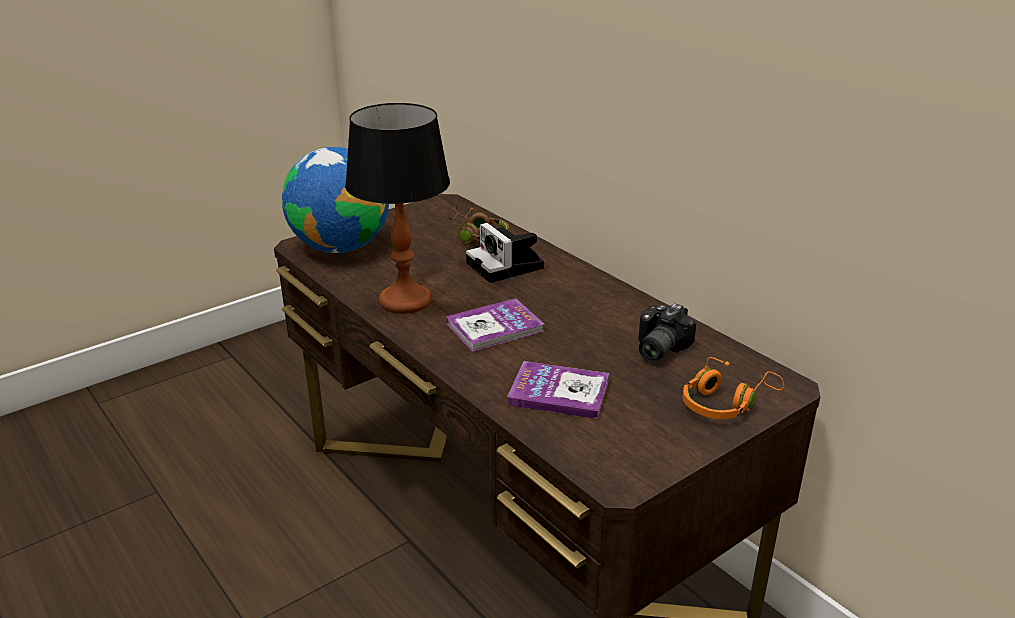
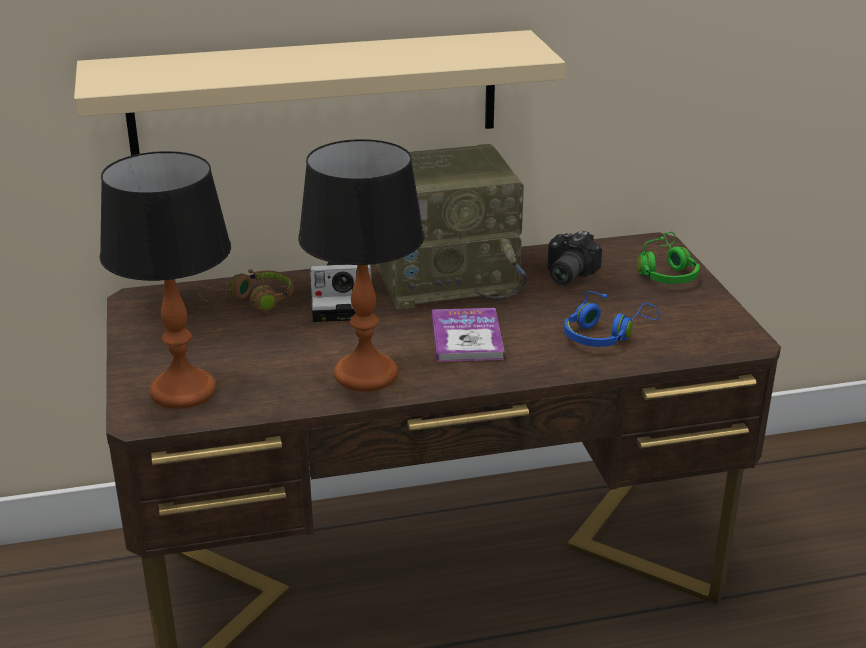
camera: 65 degrees left, 0 degrees up
globe [282,147,389,253] -> table lamp [100,151,231,409]
book [507,361,609,419] -> blue headphones [564,291,659,347]
camera [638,304,696,362] -> camera turned 60 degrees clockwise [547,230,602,285]
orange headphones [683,357,784,419] -> green headphones [637,232,700,284]
none -> beige shelf [74,30,565,156]
none -> radio [376,144,527,310]

